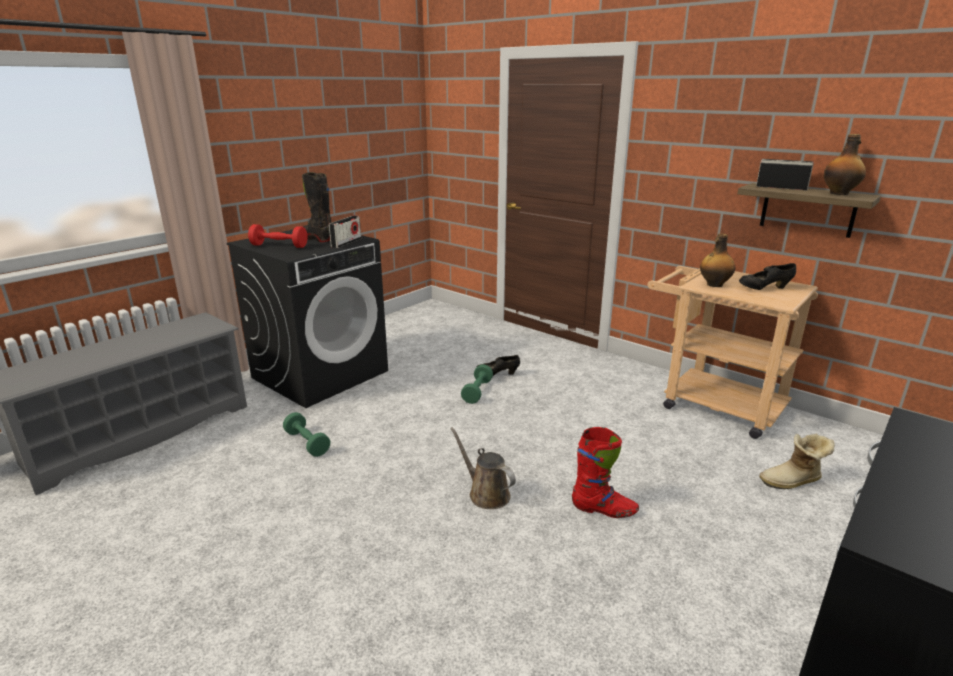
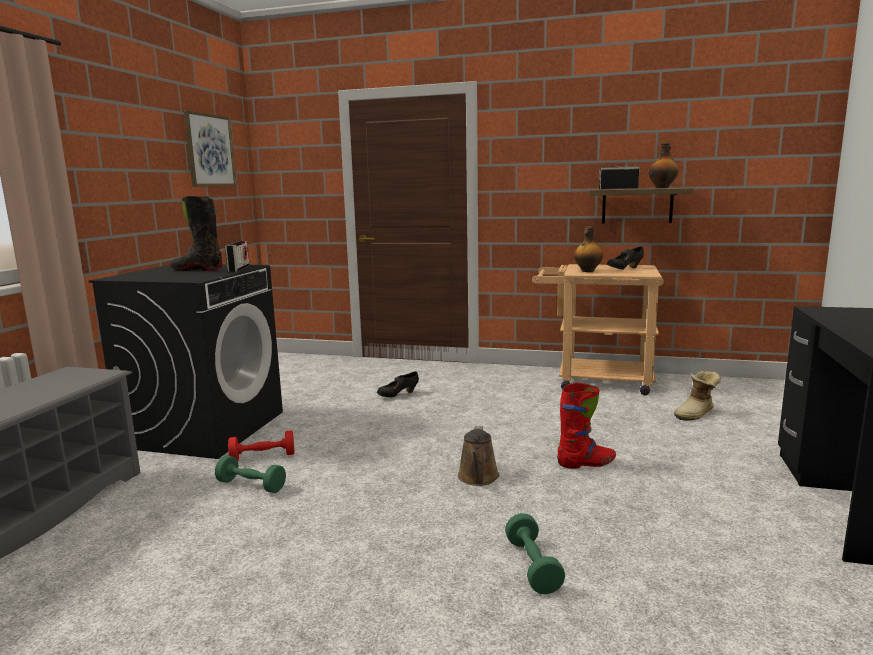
camera: 25 degrees left, 10 degrees down
red dumbbell [248,224,308,248] -> red dumbbell moved to [228,430,295,461]
brown watering can [450,427,516,509] -> brown watering can turned 105 degrees counterclockwise [458,426,499,486]
green dumbbell [461,364,493,404] -> green dumbbell moved to [505,513,565,594]
none -> picture [184,110,237,187]

